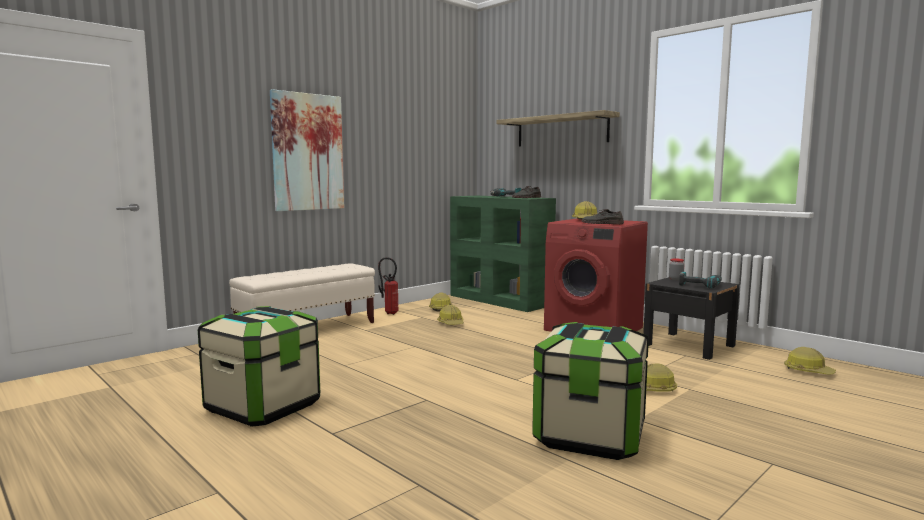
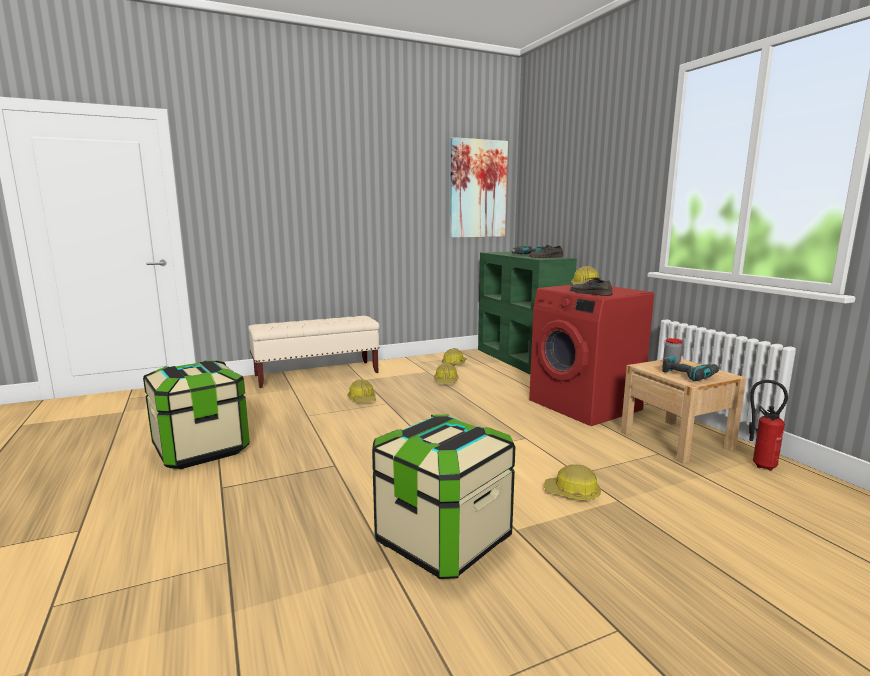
camera: 20 degrees right, 5 degrees up
picture [270,89,344,211] -> picture moved to [450,137,508,238]
fire extinguisher [378,257,398,315] -> fire extinguisher moved to [749,380,788,471]
shelf [496,110,620,146] -> none
black nightstand [643,277,740,360] -> beige nightstand [621,359,746,464]
hard hat [784,347,836,374] -> hard hat moved to [347,379,376,403]

